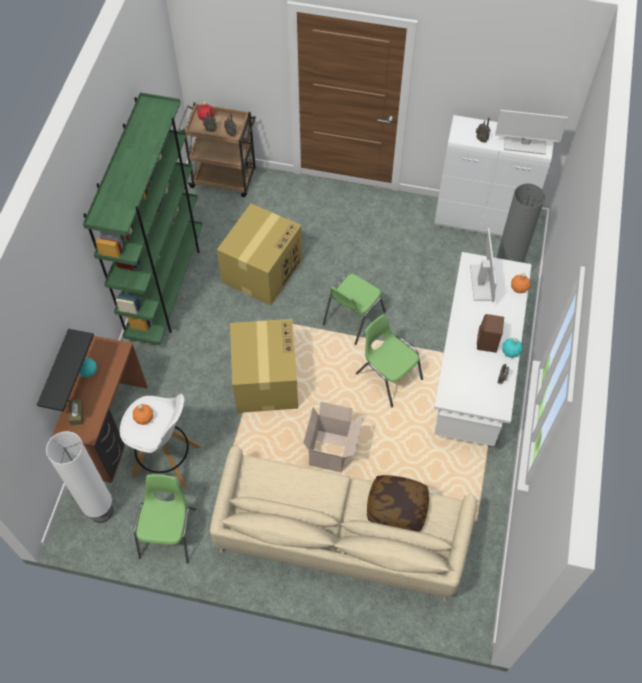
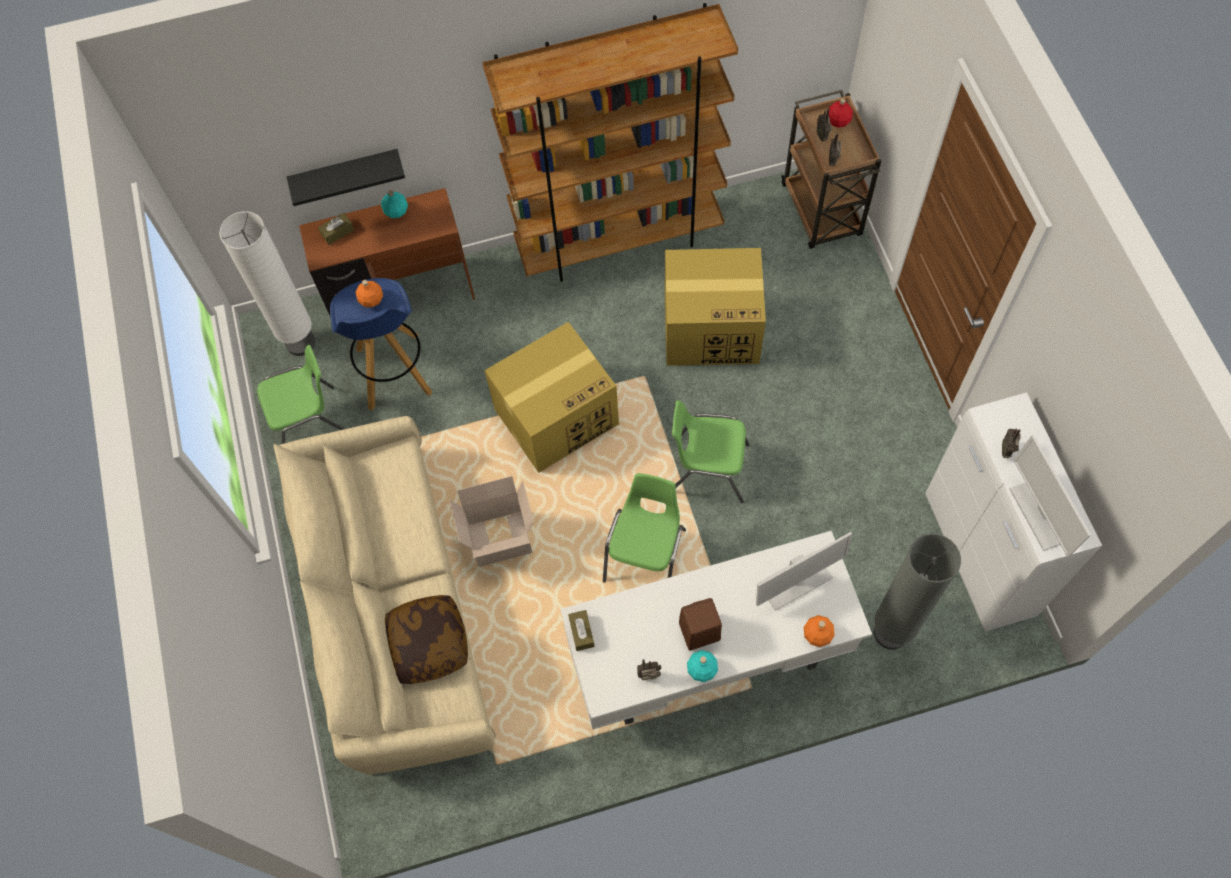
camera: 65 degrees right, 5 degrees up
green bookcase [83,92,202,345] -> brown bookcase [482,3,738,282]
white stool [120,394,201,489] -> blue stool [330,278,432,411]
none -> brown tissue box [568,610,595,651]

